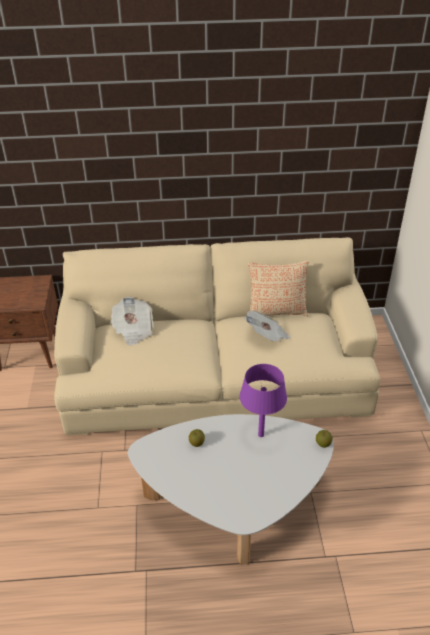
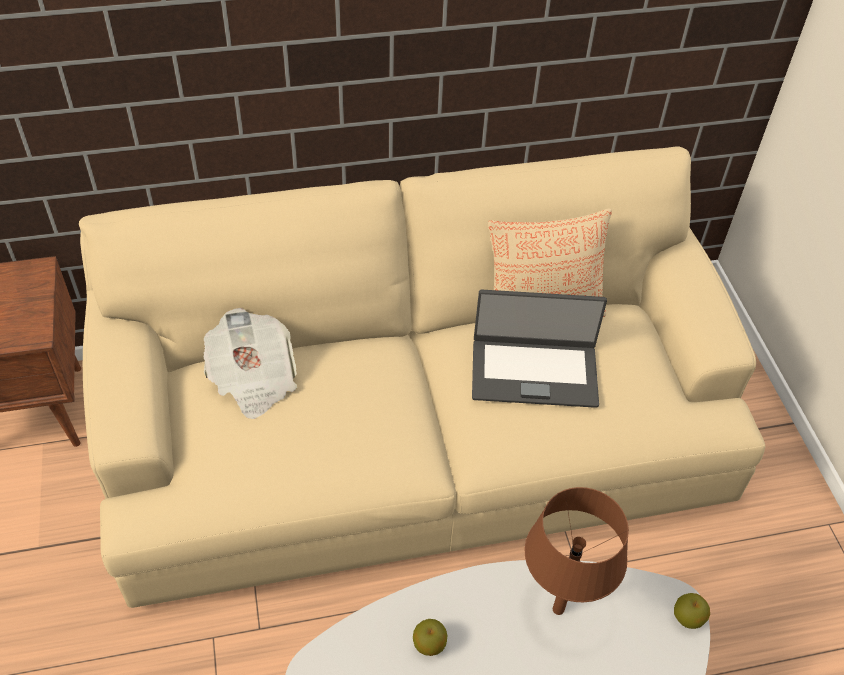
camera: 10 degrees left, 10 degrees up
purple table lamp [240,364,287,437] -> brown table lamp [525,487,629,615]
newspaper [244,310,291,342] -> laptop [472,289,607,408]

